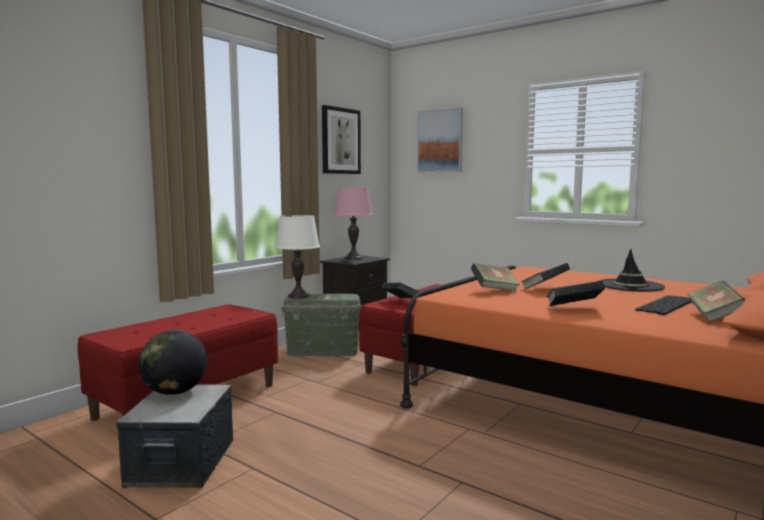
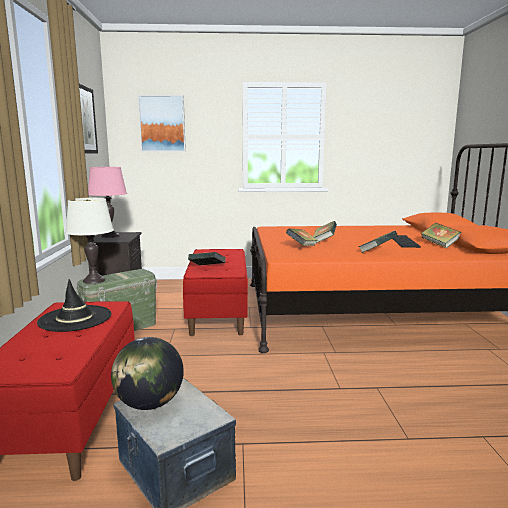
camera: 40 degrees left, 5 degrees up
black hat [599,249,665,291] -> black hat moved to [37,279,111,332]

